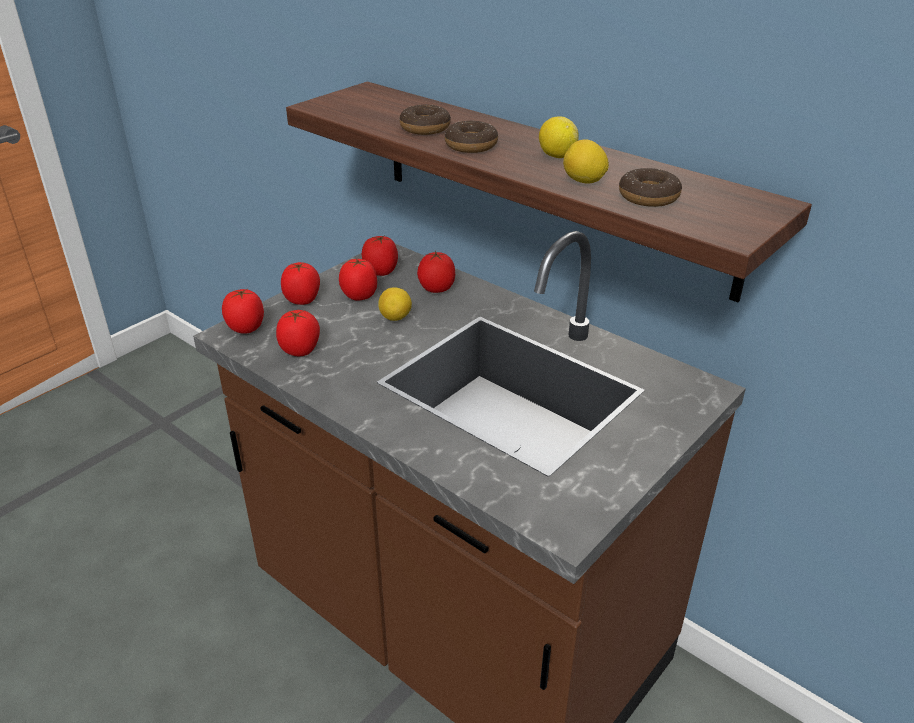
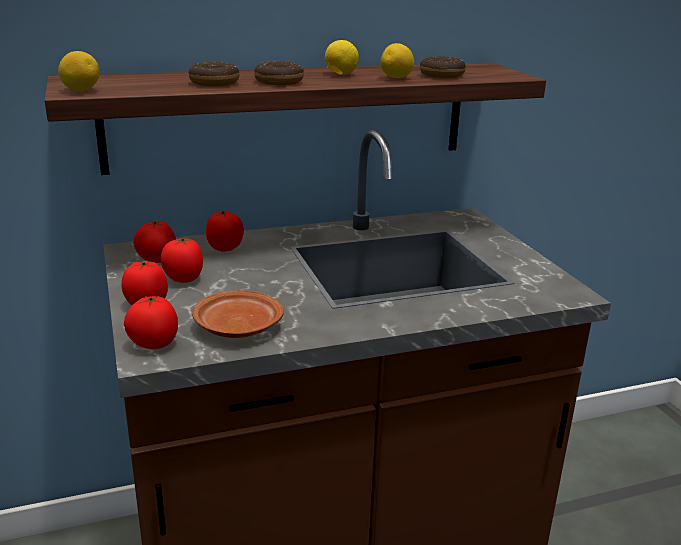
camera: 60 degrees left, 10 degrees down
tomato [276,310,320,356] -> brown plate [192,290,284,338]
lemon [378,287,412,321] -> lemon moved to [58,51,100,91]

